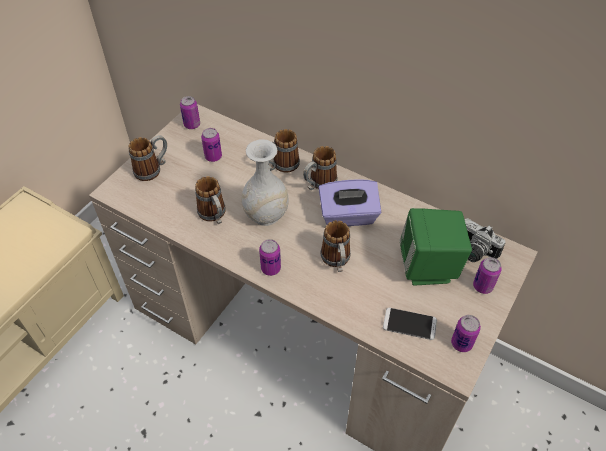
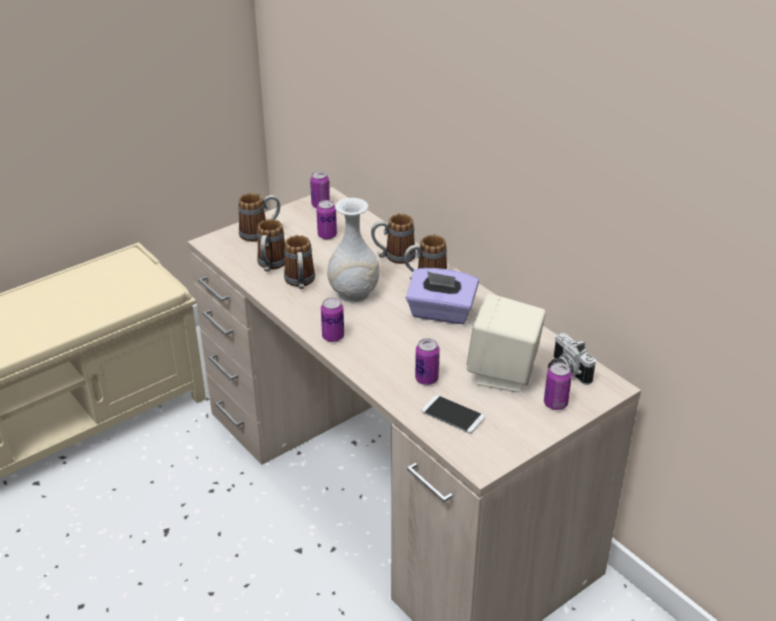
camera: 20 degrees right, 15 degrees down
mug [321,220,351,272] -> mug moved to [257,219,285,272]
green speaker [399,208,472,286] -> beige speaker [466,294,546,392]
can [451,315,481,352] -> can moved to [415,338,440,385]

